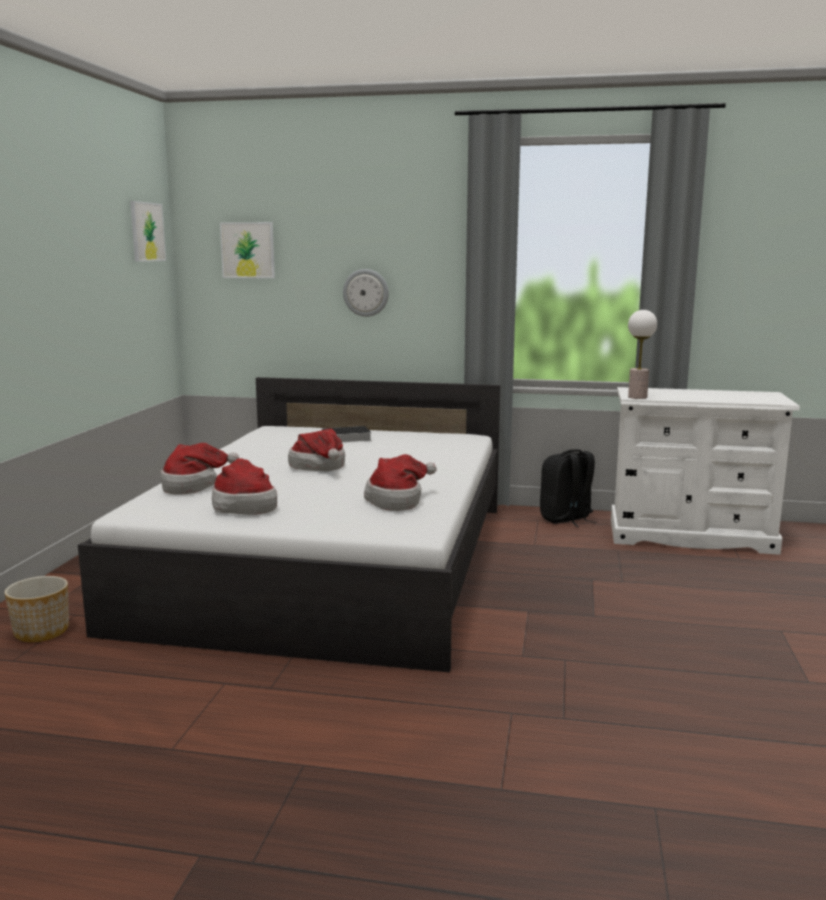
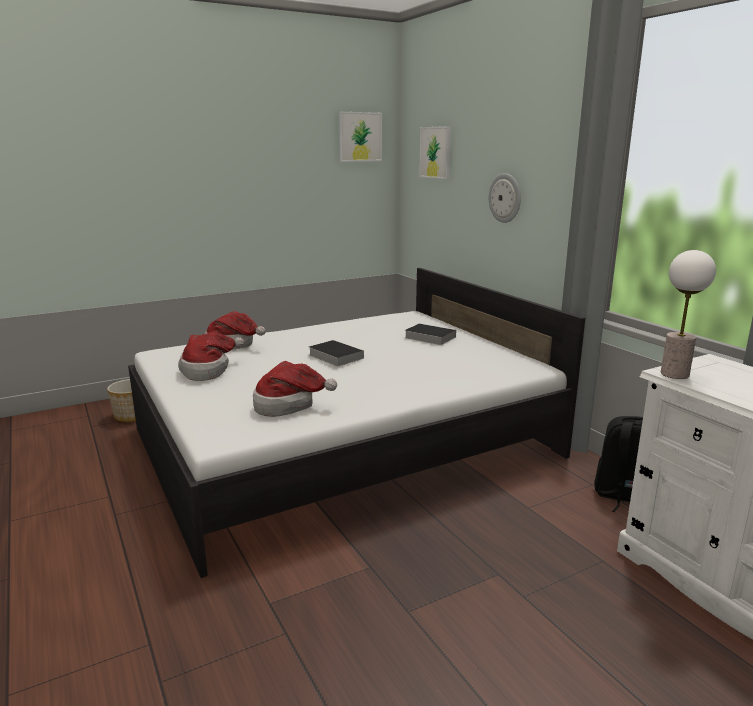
camera: 50 degrees right, 5 degrees up
hat [288,428,345,471] -> book [309,340,364,366]

